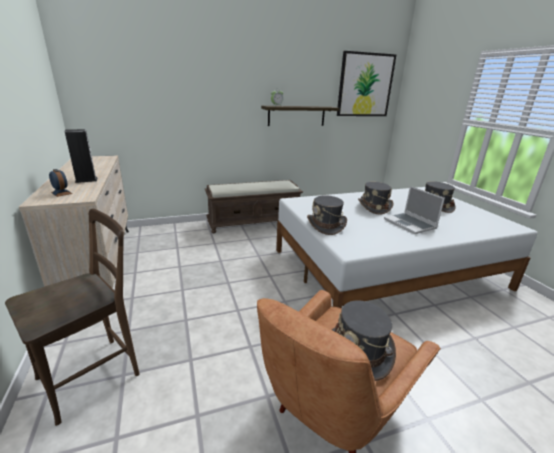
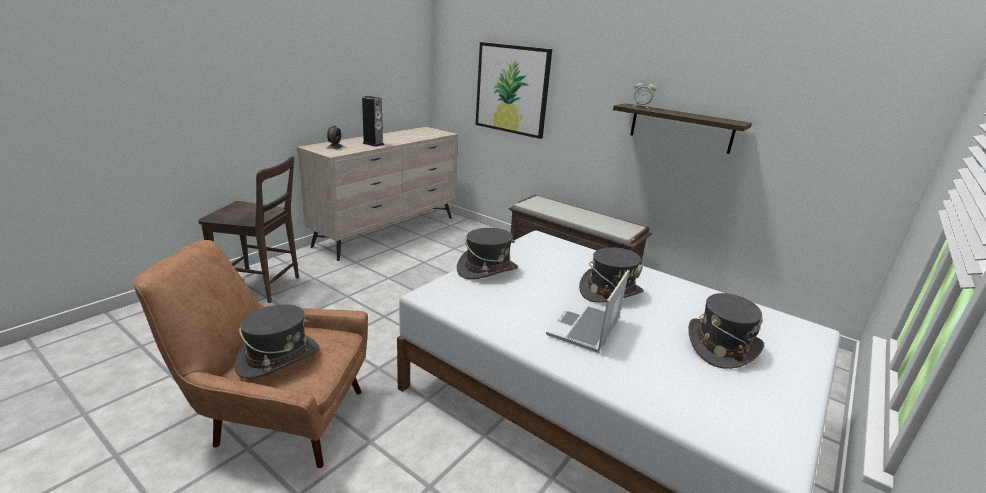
camera: 55 degrees right, 0 degrees up
picture [337,51,396,116] -> picture moved to [476,42,552,139]

